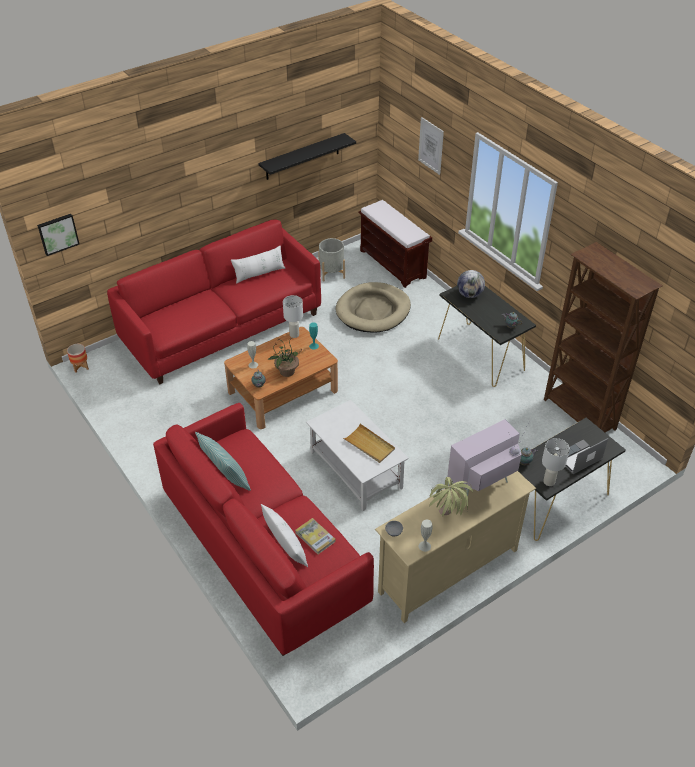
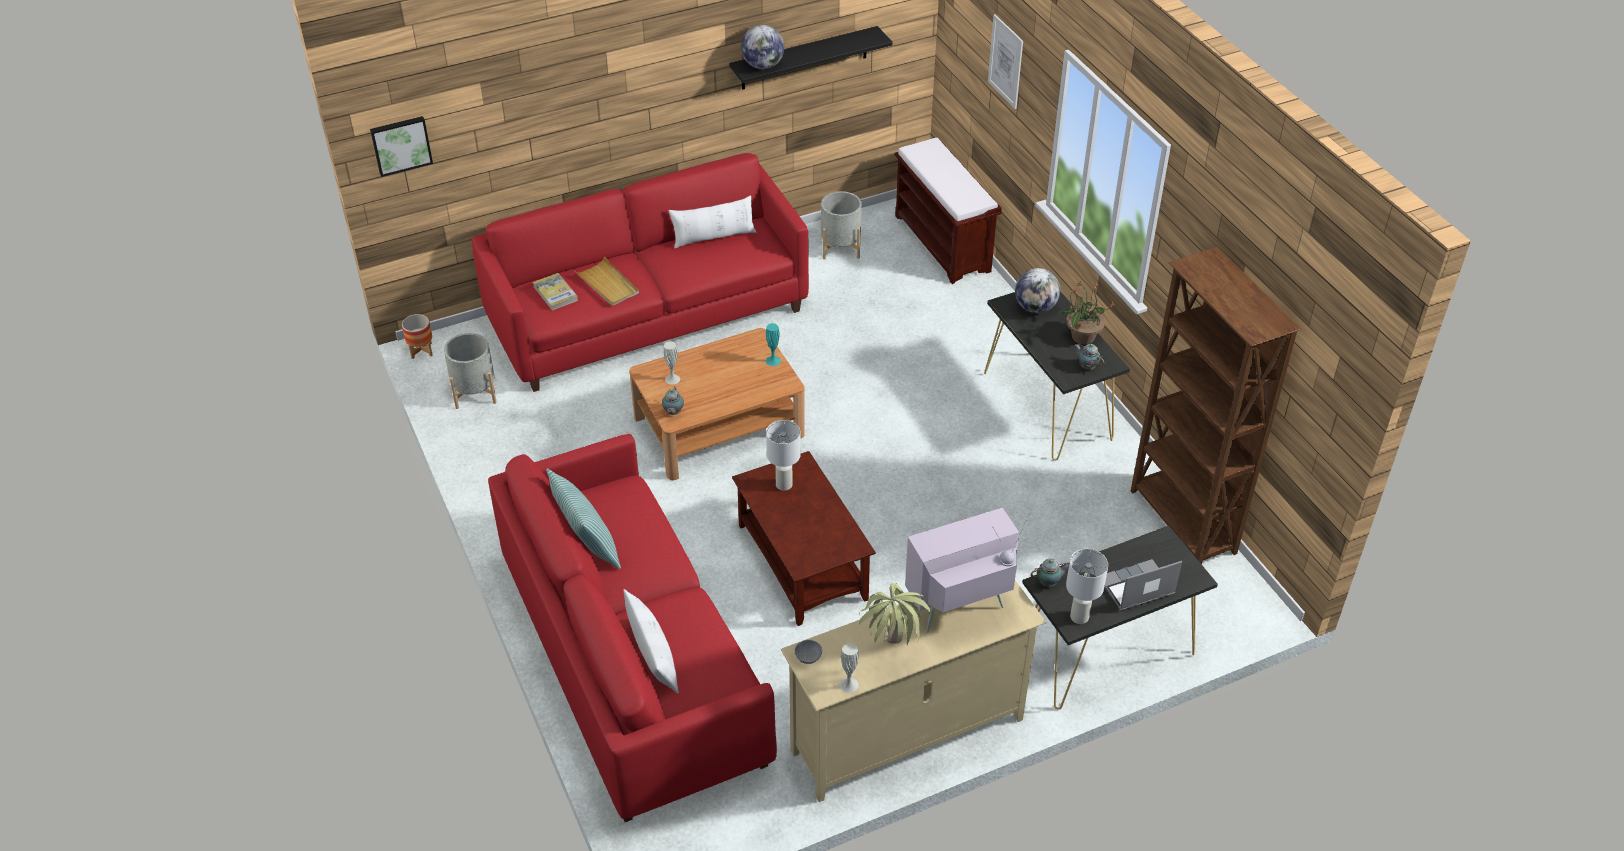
camera: 10 degrees right, 0 degrees up
potted plant [267,337,303,377] -> potted plant moved to [1057,281,1115,345]
white table lamp [283,295,303,338] -> white table lamp moved to [766,420,801,491]
book [295,518,335,554] -> book moved to [533,273,578,311]
white coffee table [306,400,409,511] -> brown coffee table [732,451,876,626]
beige dog bed [336,282,411,333] -> none
beige tray [343,424,395,463] -> beige tray moved to [575,257,639,306]
none -> grey planter [444,333,497,409]
none -> globe [741,25,784,69]

